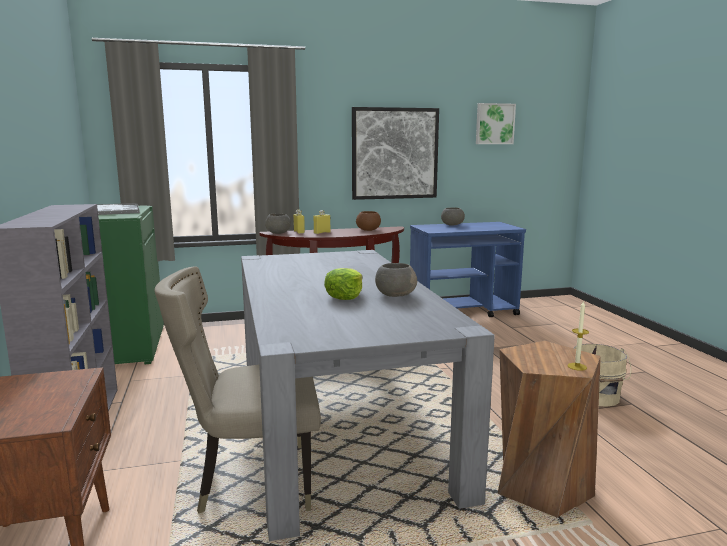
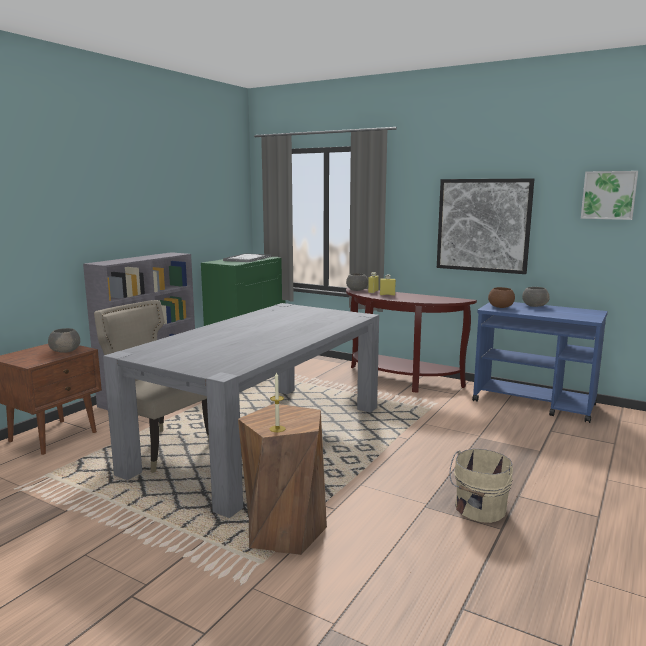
camera: 45 degrees right, 0 degrees up
lettuce [324,268,362,300] -> none
brown bowl [356,211,381,231] -> brown bowl moved to [488,287,515,308]
grey bowl [375,263,417,297] -> grey bowl moved to [48,328,80,353]

